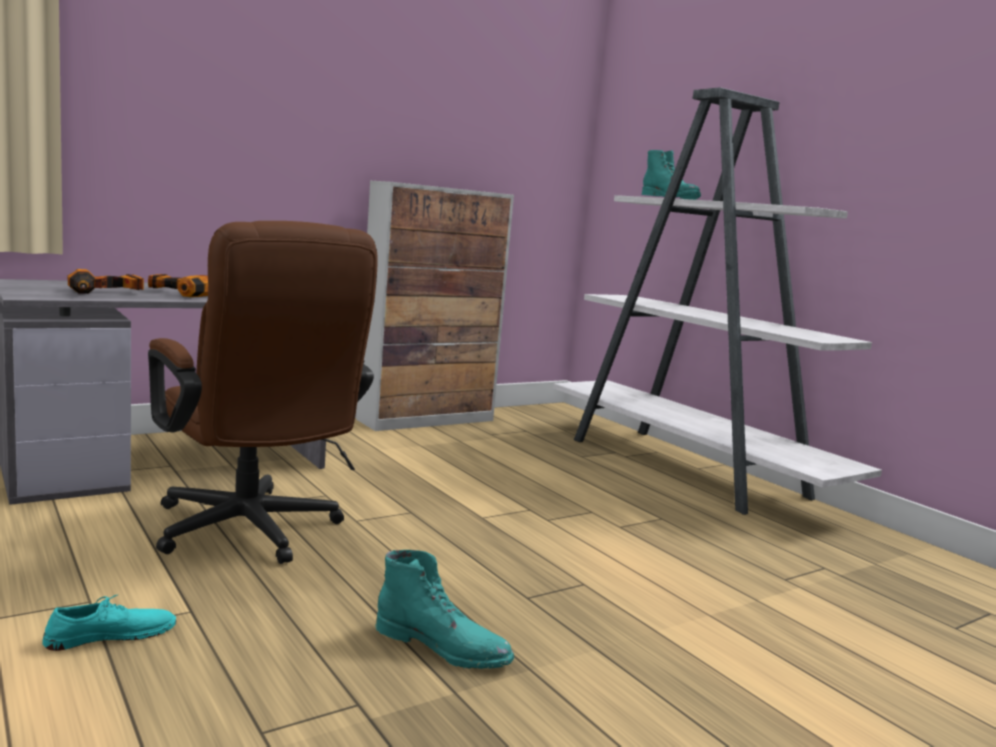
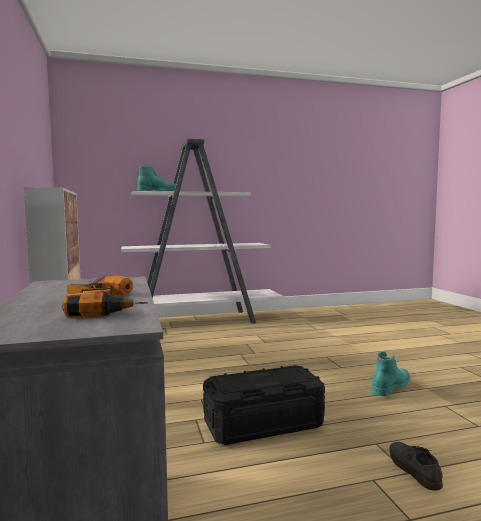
camera: 70 degrees left, 5 degrees down
turquoise shoe [42,595,176,651] -> grey shoe [389,442,443,491]
brown office chair [148,221,378,564] -> black storage box [203,365,325,445]

